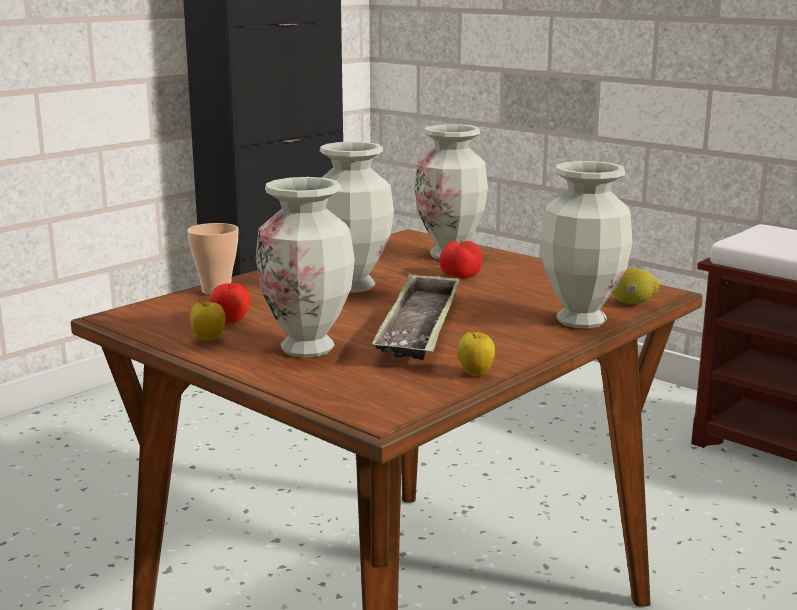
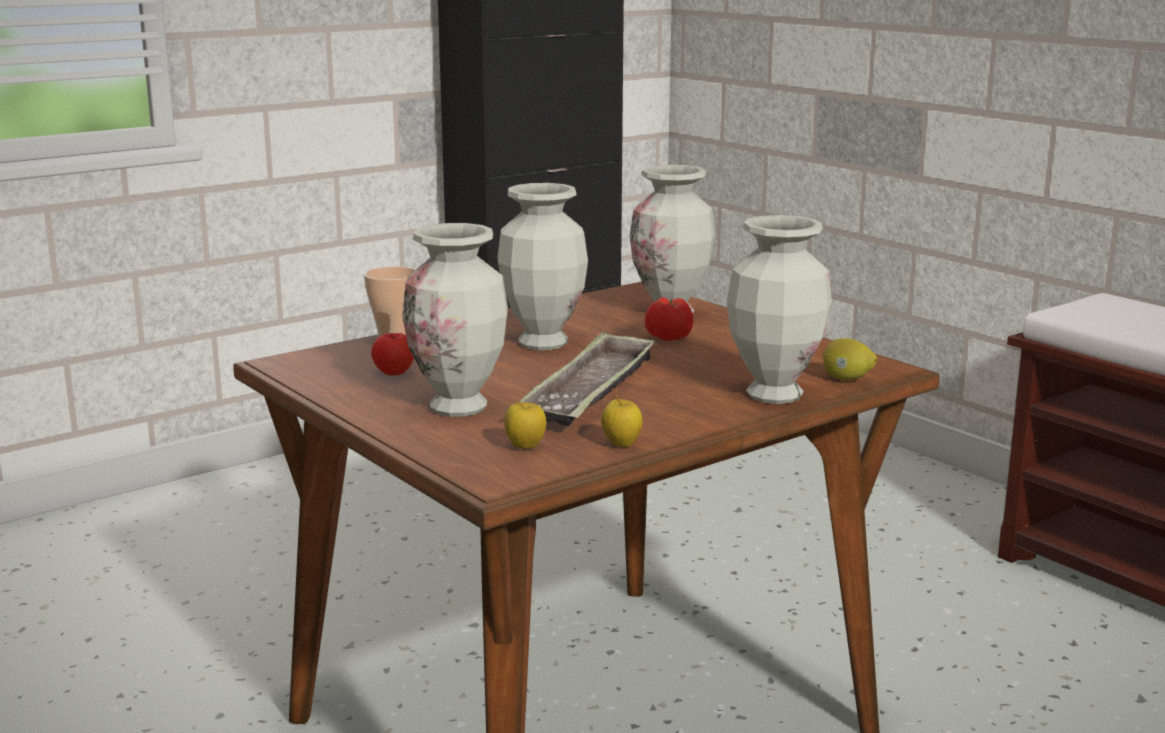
camera: 10 degrees right, 0 degrees up
apple [189,299,226,341] -> apple moved to [504,399,546,449]

